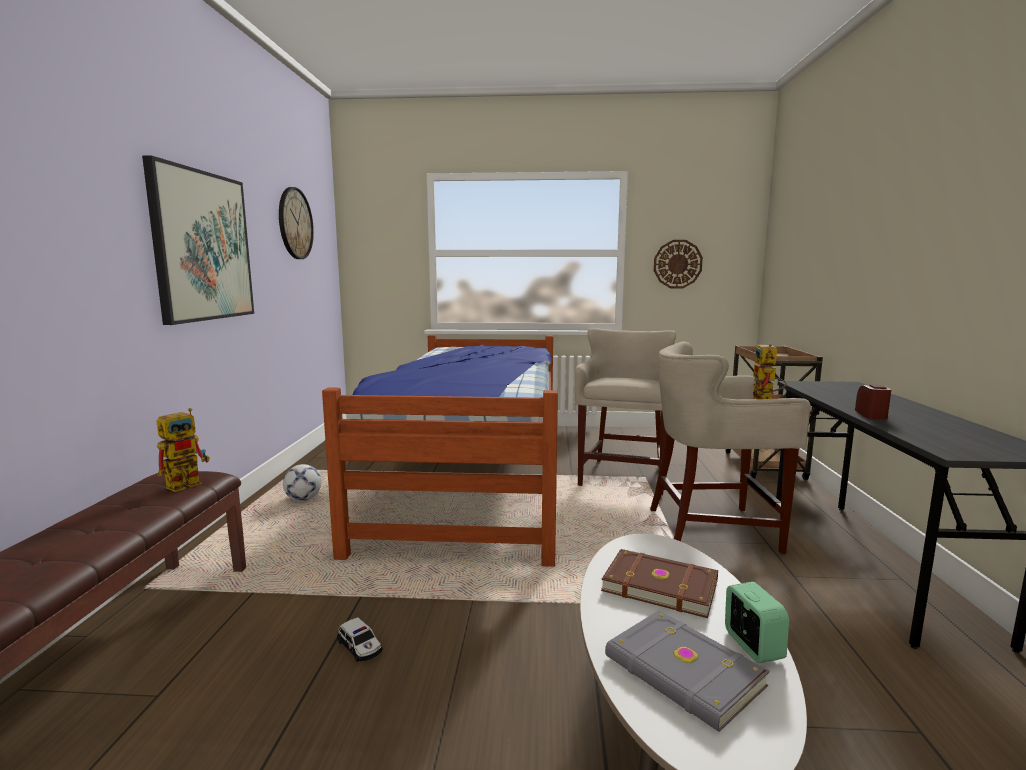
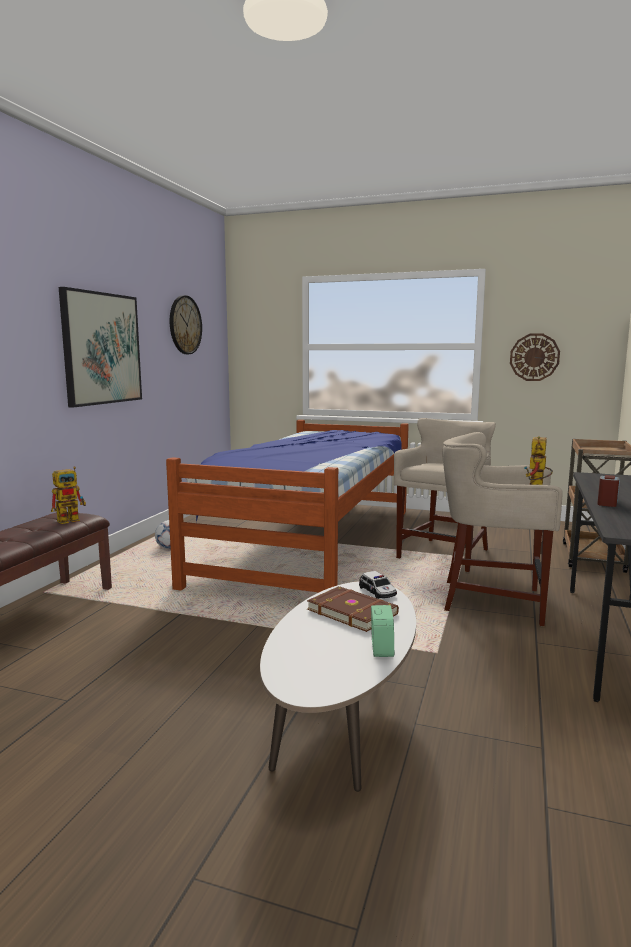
camera: 15 degrees right, 0 degrees up
toy car [337,617,383,662] -> toy car moved to [359,571,397,599]
grey book [605,610,770,732] -> none

